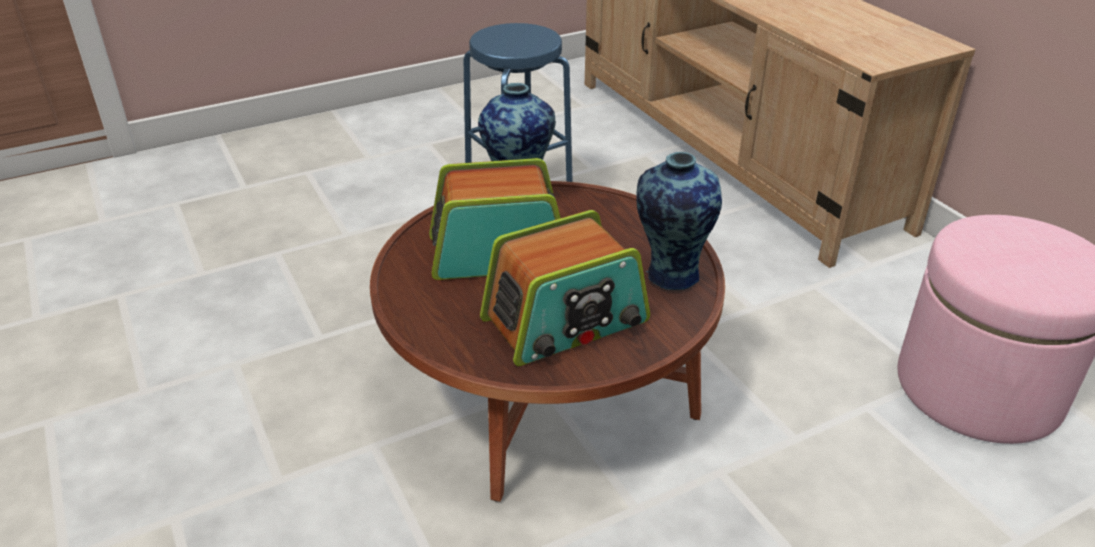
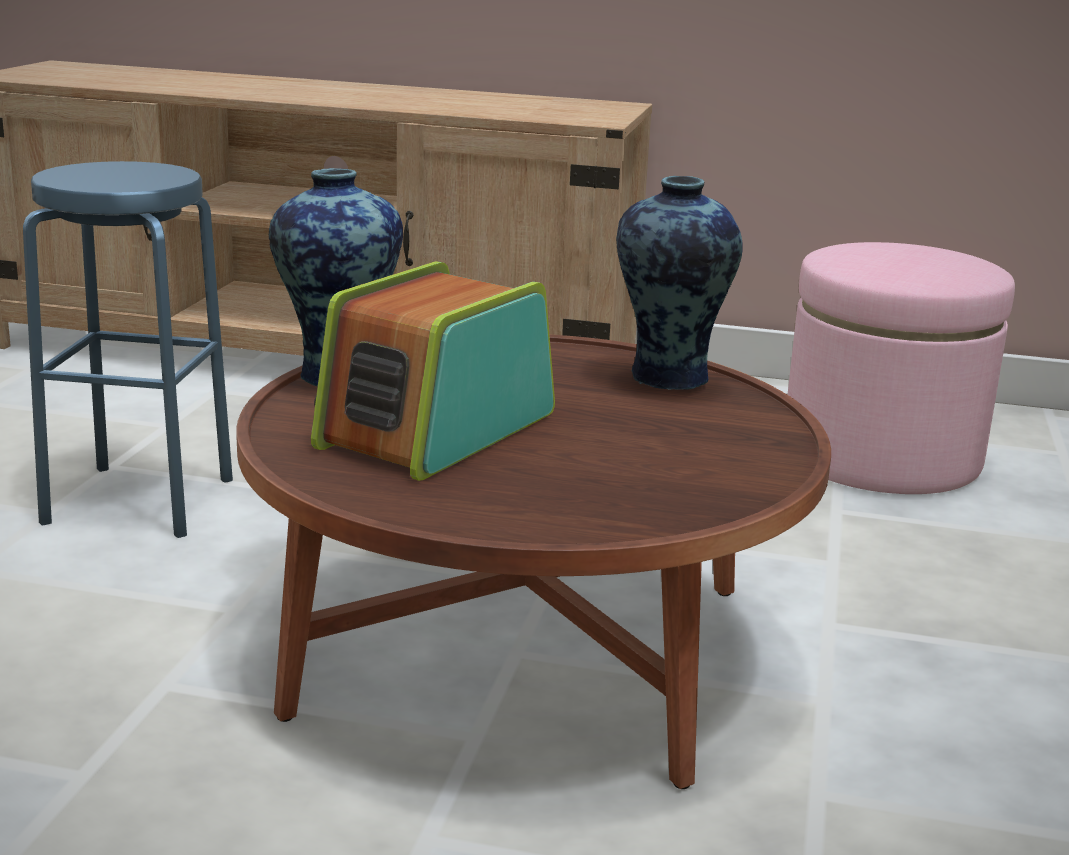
camera: 50 degrees left, 15 degrees down
radio [480,210,650,366] -> none

